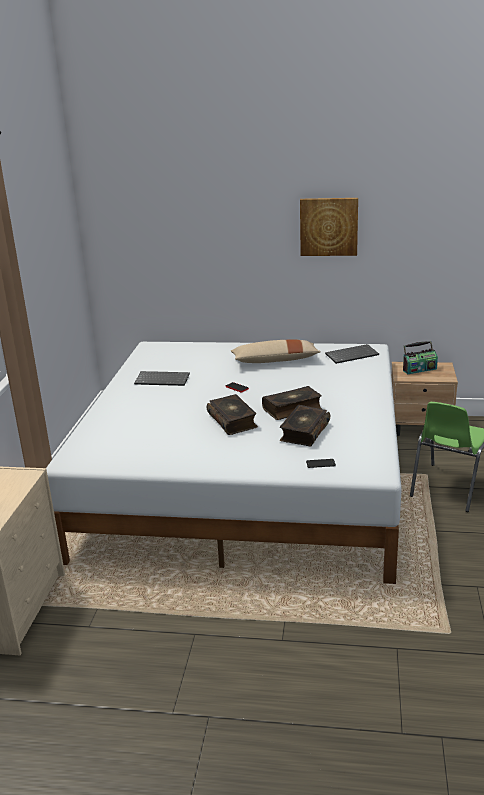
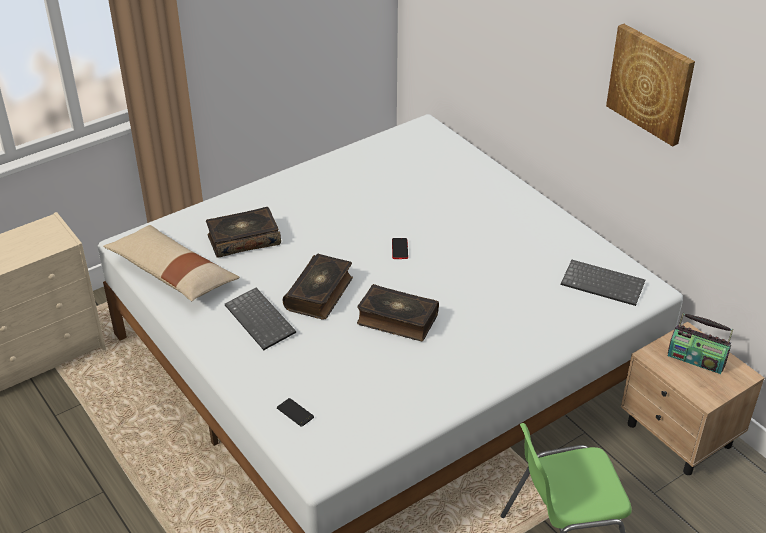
camera: 45 degrees right, 15 degrees up
keyboard [134,371,190,386] -> keyboard moved to [225,288,296,350]
beige pillow [231,339,321,363] -> beige pillow moved to [103,225,240,301]
book [280,405,330,446] -> book moved to [206,207,281,258]

